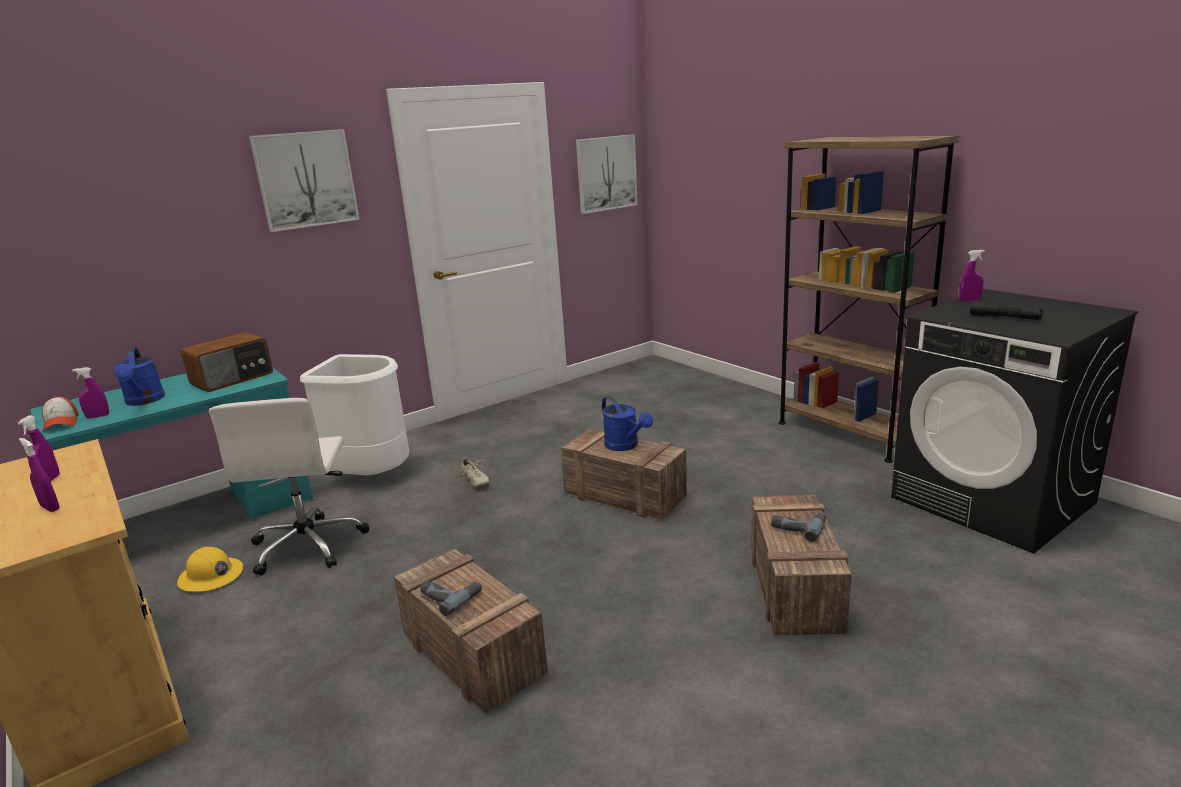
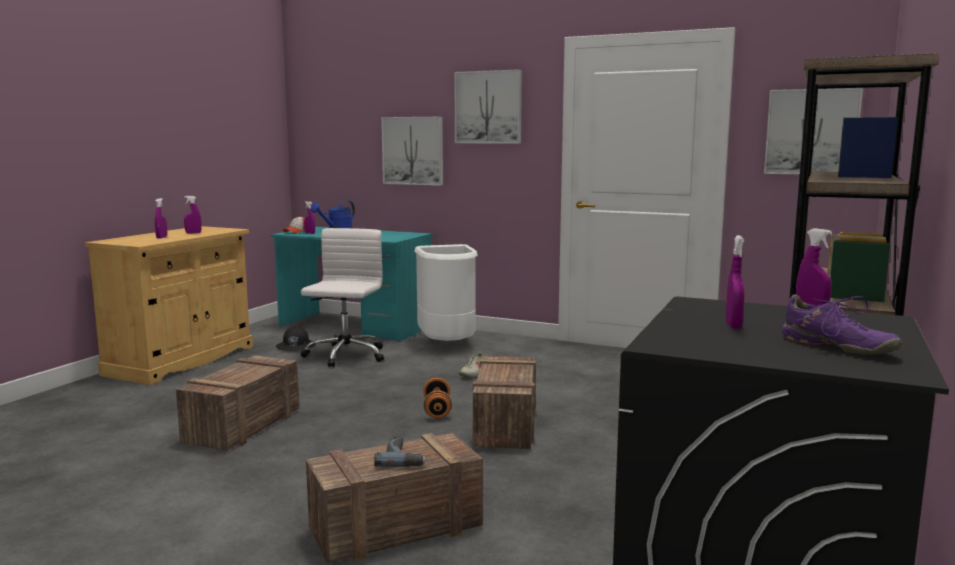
camera: 60 degrees right, 10 degrees down
yellow hard hat [177,547,243,592] -> black hard hat [276,326,316,351]
radio [181,332,273,392] -> none
white office chair [209,398,369,575] -> white office chair turned 135 degrees clockwise [300,228,384,367]
power drill [420,581,482,617] -> none
blue watering can [602,396,653,451] -> none
black flashlight [970,301,1044,320] -> purple spray bottle [725,235,744,329]
none -> picture [381,117,443,186]
none -> orange dumbbell [423,378,452,418]
none -> purple shoe [782,294,902,355]

